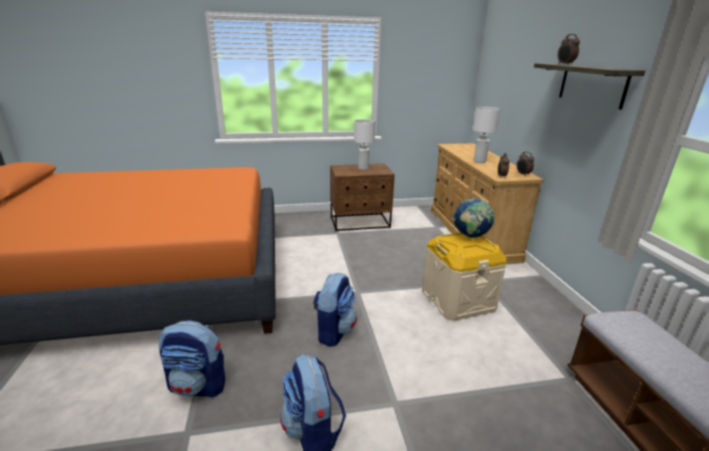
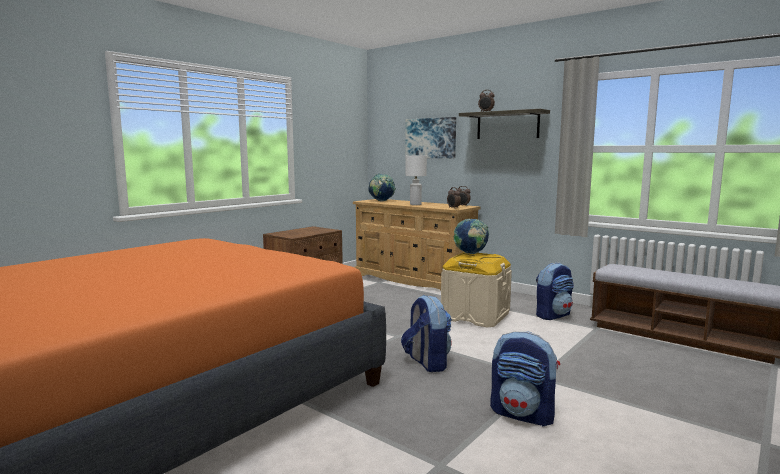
camera: 40 degrees left, 15 degrees down
backpack [159,320,225,398] -> backpack moved to [536,263,574,320]
white table lamp [354,119,375,170] -> none
none -> globe [368,174,396,202]
none -> picture [405,117,456,158]

